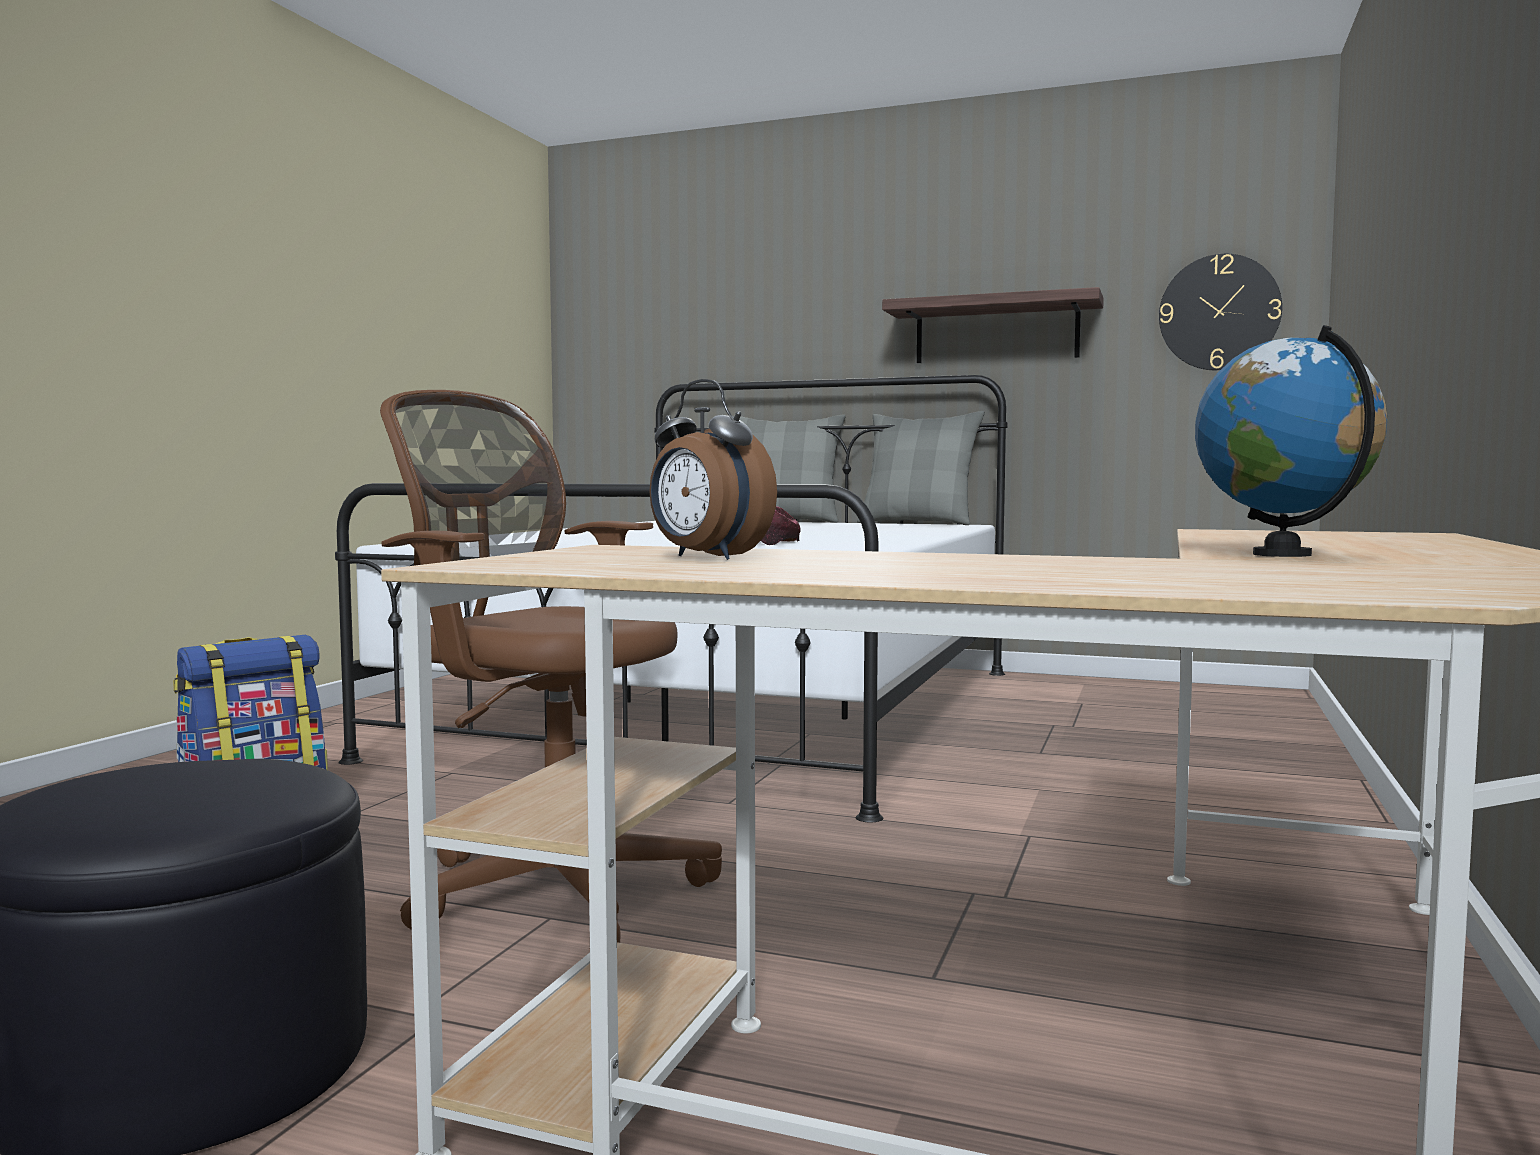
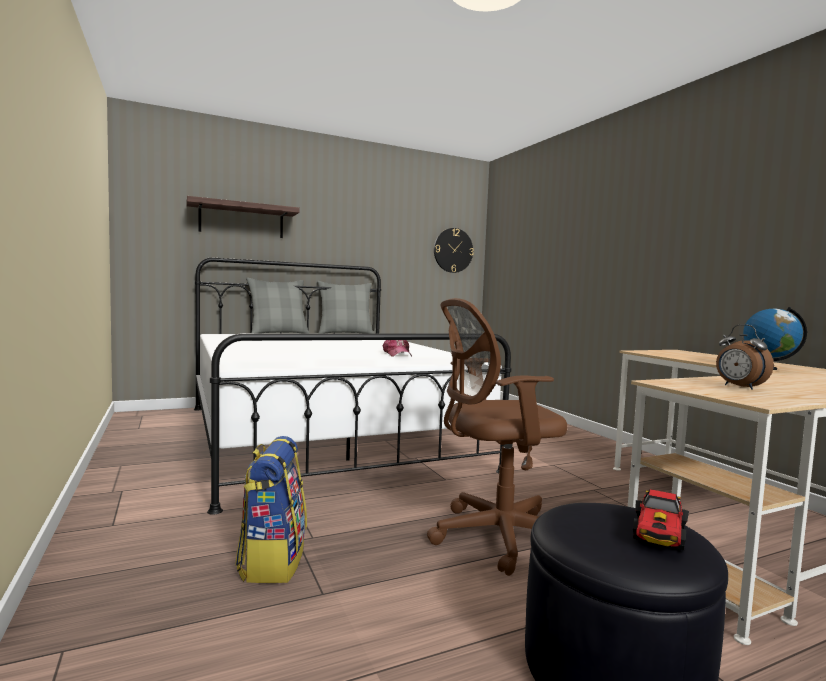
camera: 45 degrees left, 0 degrees up
alarm clock [649,379,777,560] -> alarm clock turned 60 degrees clockwise [716,324,774,389]
shelf [882,287,1104,363] -> shelf moved to [187,196,300,238]
none -> toy car [633,489,689,551]

